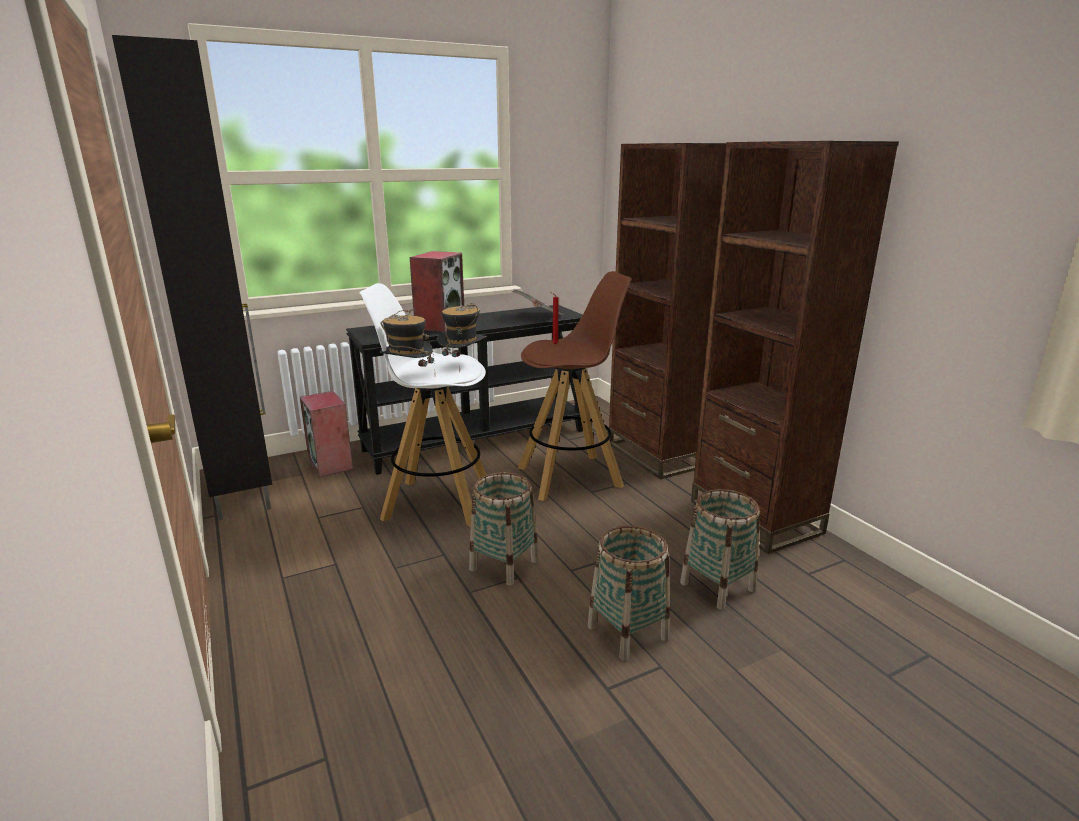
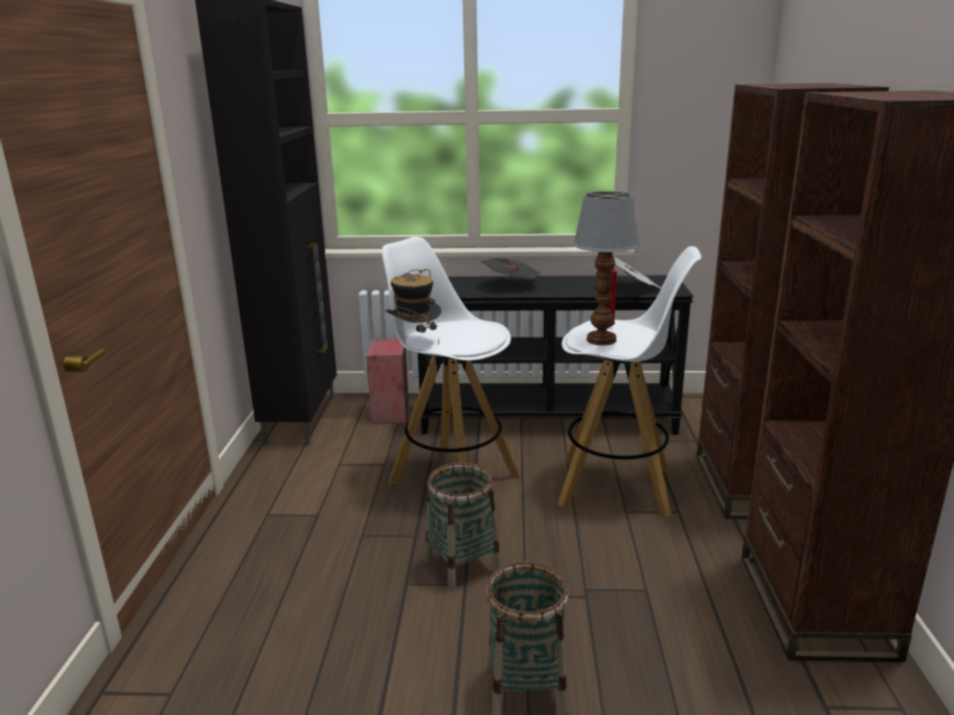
camera: 30 degrees right, 0 degrees up
speaker [410,251,464,332] -> newspaper [480,258,540,279]
hat [437,303,487,371] -> none
brown stool [517,271,632,501] -> white stool [558,246,702,517]
basket [680,489,760,610] -> none
none -> table lamp [573,191,640,346]

